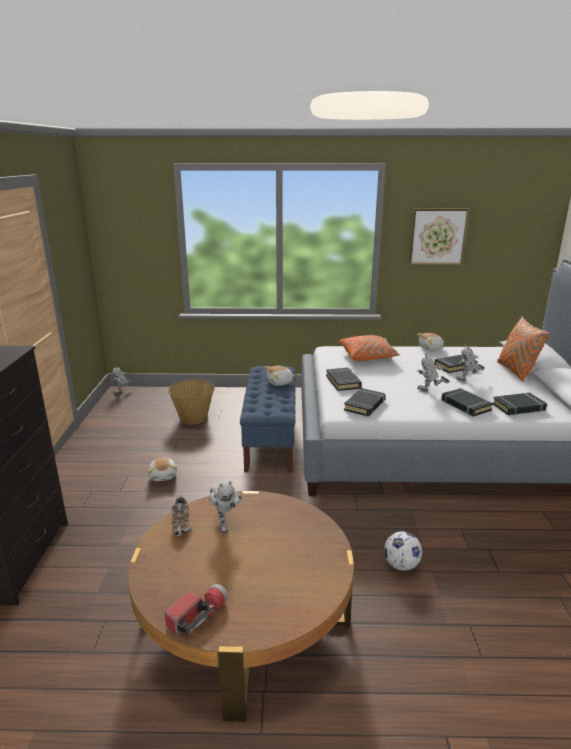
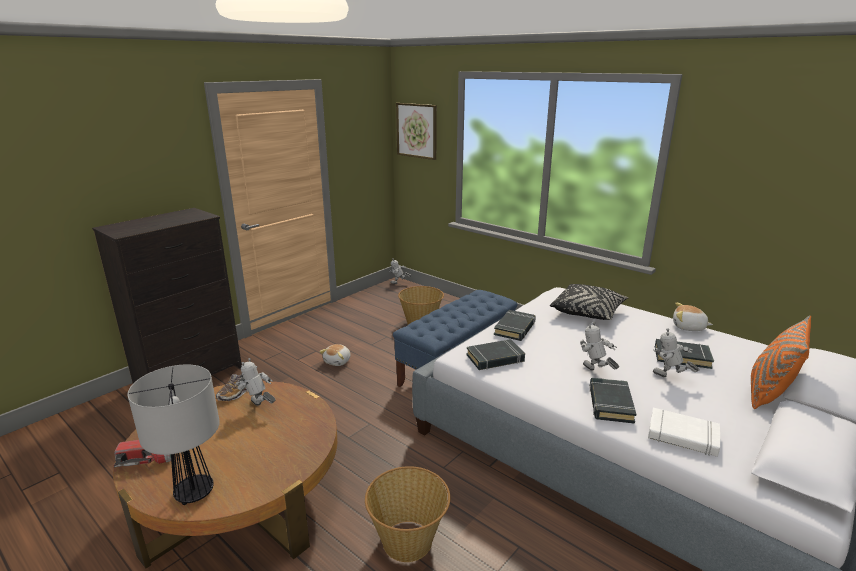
camera: 40 degrees right, 0 degrees up
toy robot [209,481,242,533] -> toy robot turned 105 degrees clockwise [237,358,276,406]
plush toy [264,366,294,386] -> none
orange pillow [339,335,400,361] -> black pillow [550,284,628,320]
football [384,531,422,571] -> basket [365,466,450,562]
picture [409,209,470,265] -> picture moved to [396,103,437,160]
black book [492,393,547,415] -> white book [648,407,721,457]
none -> table lamp [128,364,220,505]

